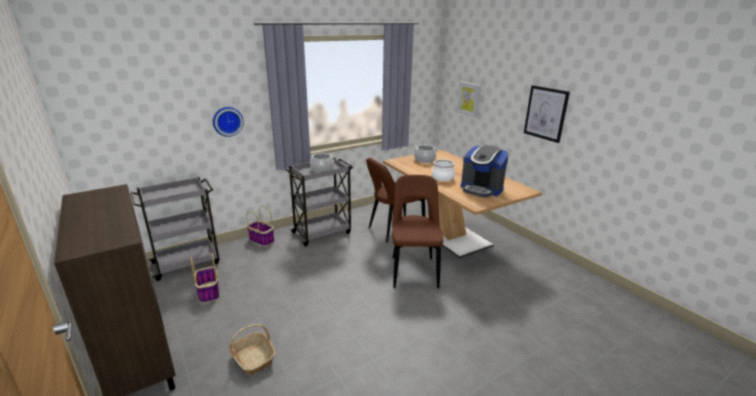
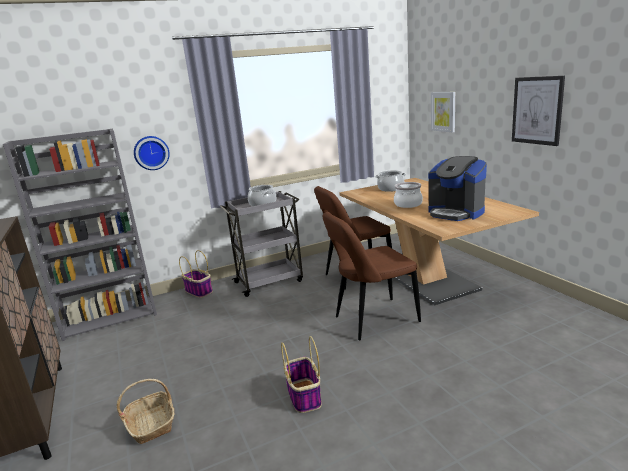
camera: 10 degrees right, 5 degrees down
grey cart [131,177,220,281] -> grey bookcase [3,129,157,341]
basket [191,253,219,303] -> basket moved to [281,336,322,413]
brown chair [392,175,443,288] -> brown chair turned 120 degrees counterclockwise [323,212,421,340]

